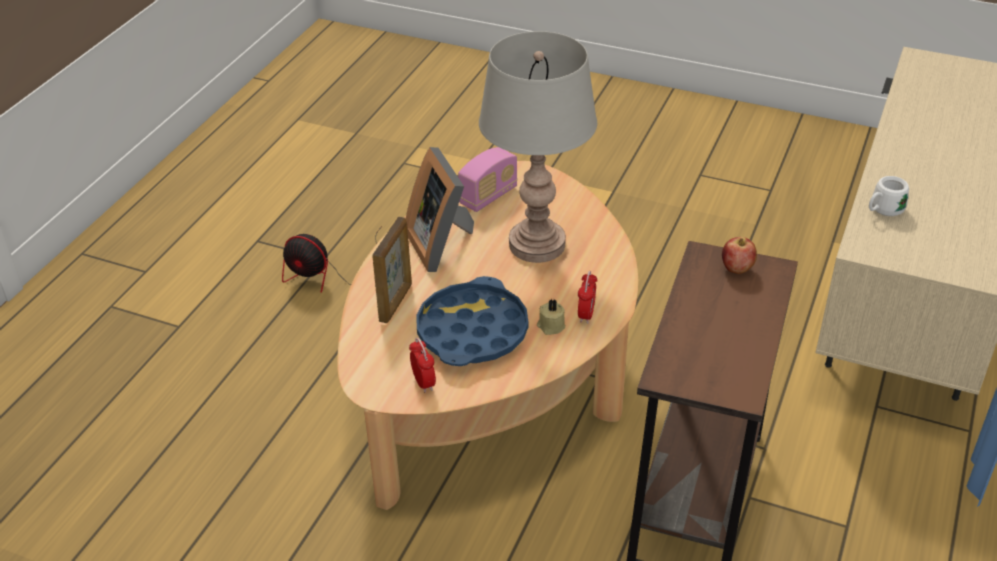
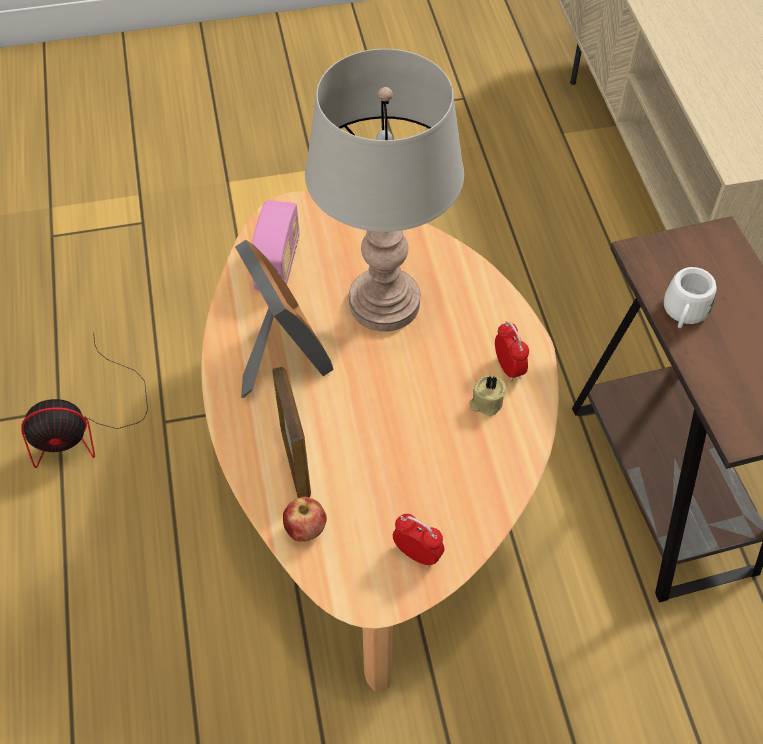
camera: 35 degrees left, 15 degrees up
picture frame [406,147,474,272] -> picture frame turned 150 degrees counterclockwise [235,240,333,398]
blue tray [416,276,528,366] -> none
apple [722,237,757,274] -> apple moved to [283,497,327,542]
white mug [869,176,909,216] -> white mug moved to [664,267,717,328]

